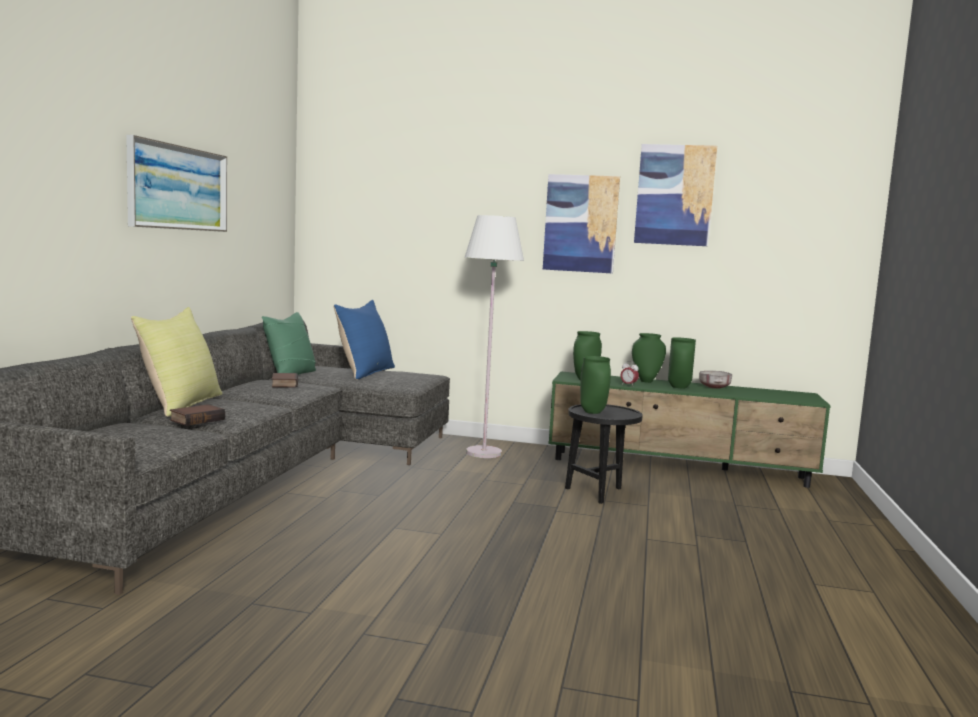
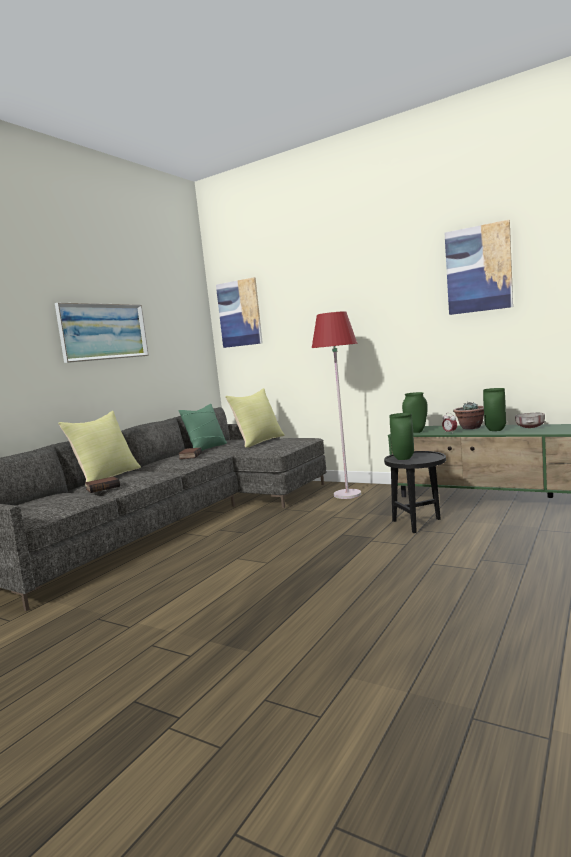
camera: 20 degrees right, 0 degrees up
blue pillow [334,300,395,380] -> yellow pillow [225,388,285,448]
white floor lamp [465,215,524,458] -> red floor lamp [312,311,361,499]
picture [543,174,620,273] -> picture moved to [216,277,263,348]
green vase [632,333,666,383] -> potted plant [453,402,484,429]

